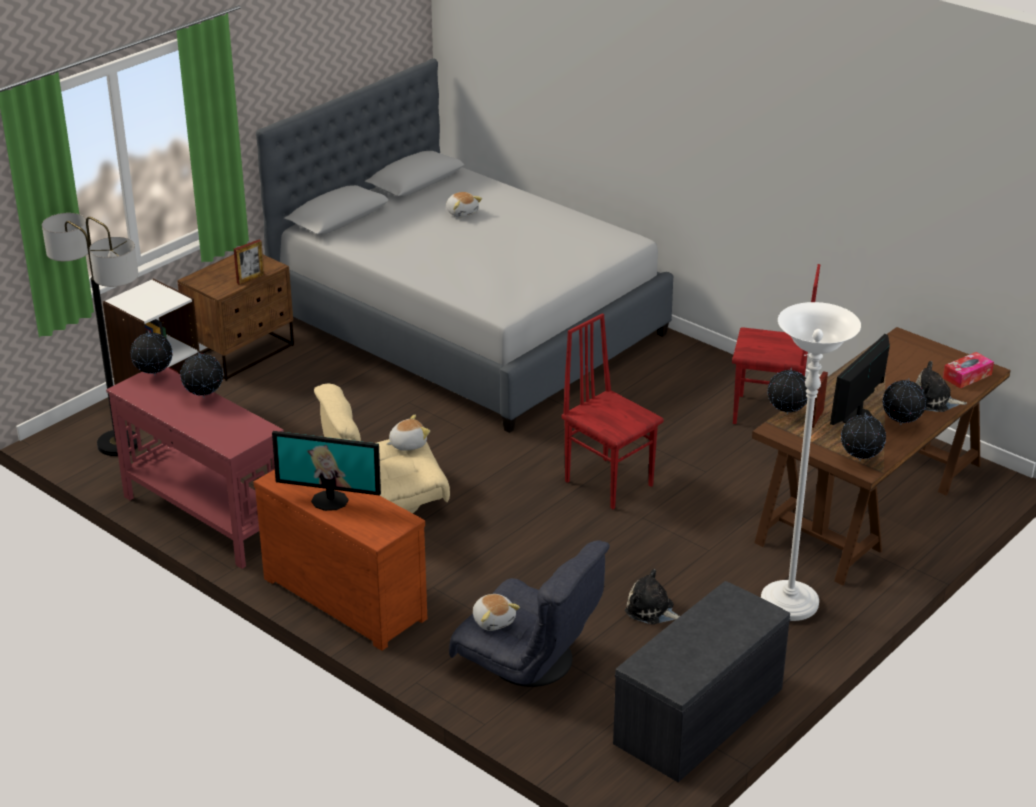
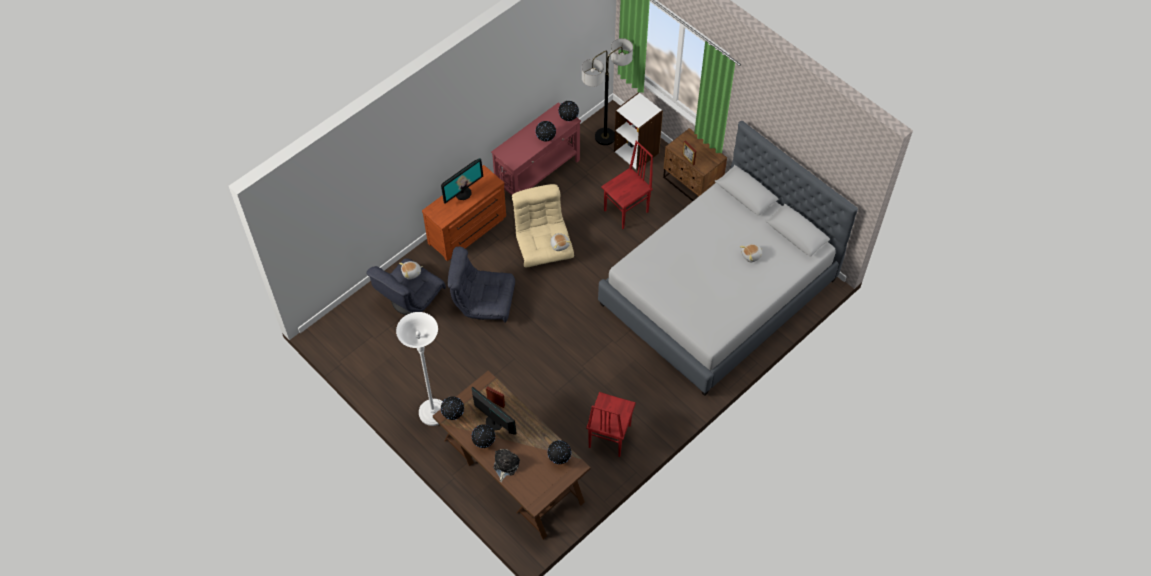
camera: 95 degrees right, 25 degrees up
monitor [272,431,381,511] -> monitor turned 150 degrees counterclockwise [441,158,483,204]
red chair [562,313,664,509] -> red chair moved to [601,140,653,229]
grey bench [613,581,790,783] -> none
plush toy [625,569,680,625] -> none
globe [768,368,807,414] -> globe moved to [547,440,571,464]
tissue box [943,352,994,388] -> none
none -> grey armchair [448,246,515,322]

